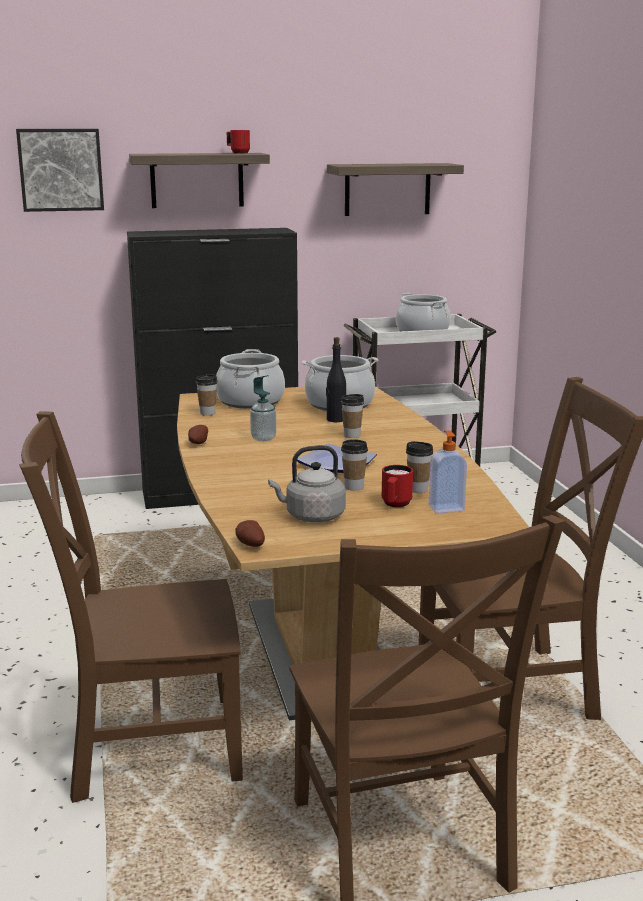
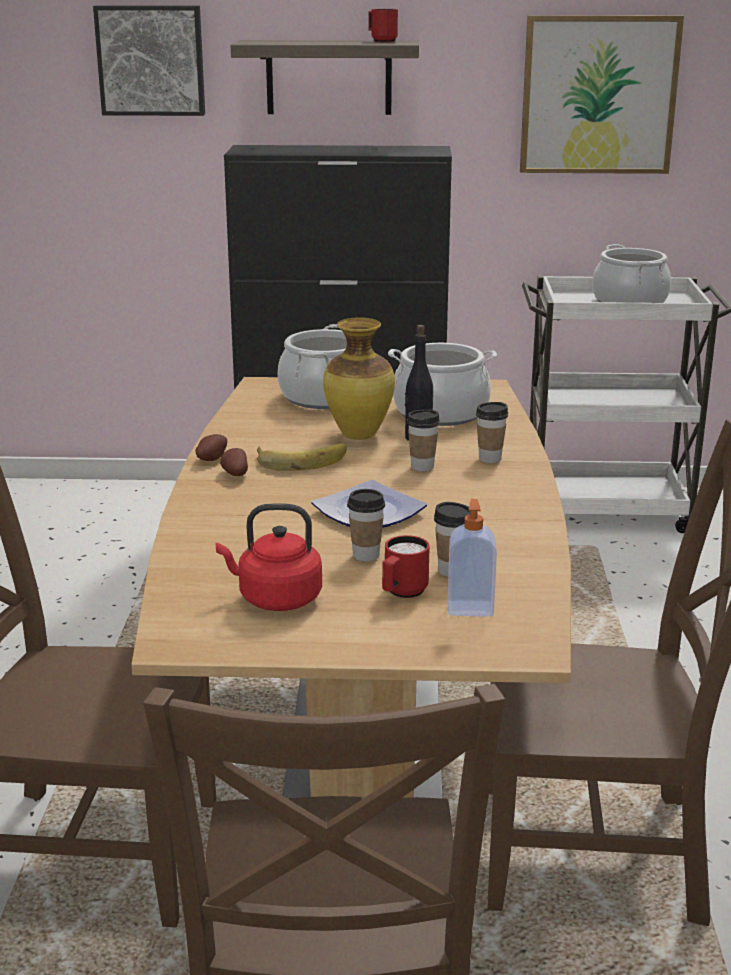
camera: 15 degrees right, 5 degrees up
cup [196,374,218,416] -> cup moved to [476,402,508,463]
potato [235,520,265,547] -> potato moved to [220,448,248,476]
soap dispenser [250,375,276,441] -> banana [257,444,347,471]
grey kettle [268,445,346,522] -> red kettle [216,503,322,611]
shelf [327,163,464,216] -> picture [520,15,684,174]
none -> vase [323,317,395,440]

